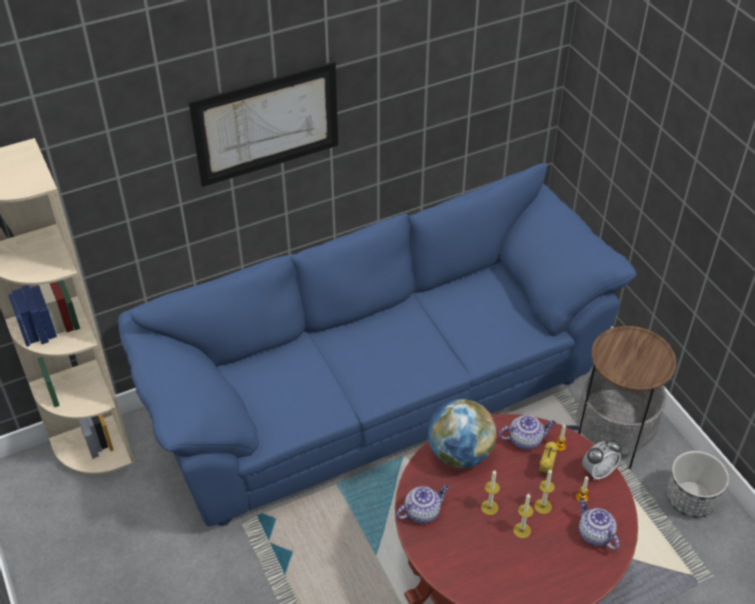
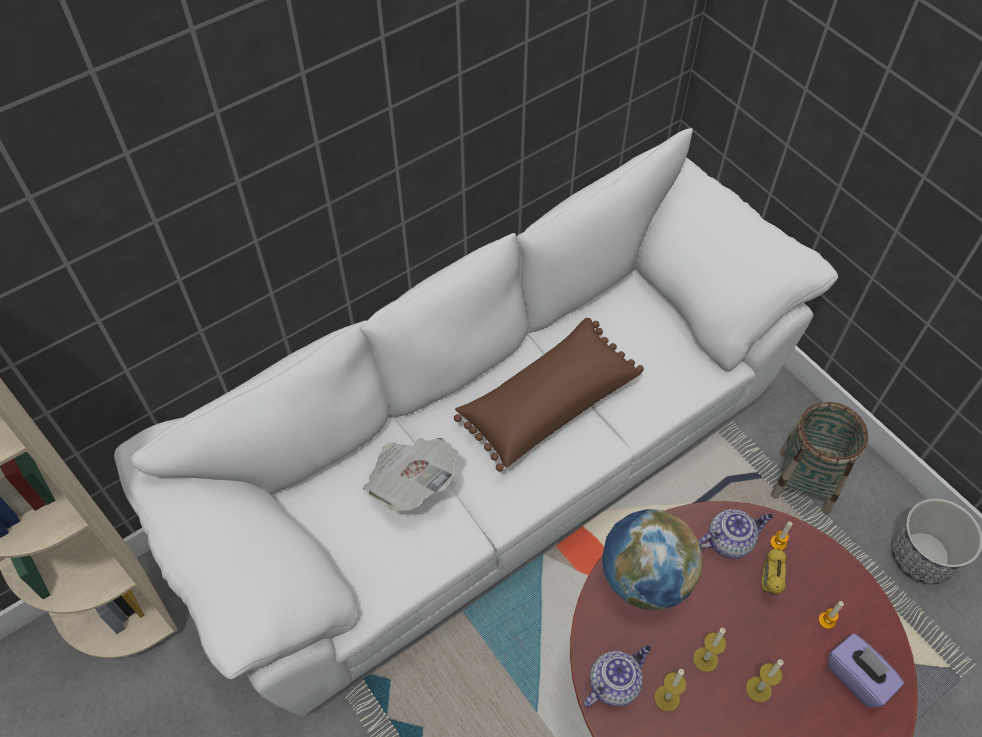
camera: 10 degrees left, 10 degrees up
blue sofa [118,163,636,526] -> white sofa [114,128,838,716]
picture [189,61,338,187] -> none
candle [534,469,555,514] -> candle moved to [654,669,686,711]
side table [576,326,676,469] -> basket [771,402,868,515]
teapot [579,498,619,550] -> purple tissue box [828,633,904,708]
alarm clock [582,439,622,481] -> none
none -> newspaper [363,438,459,511]
none -> brown pillow [454,318,644,472]

